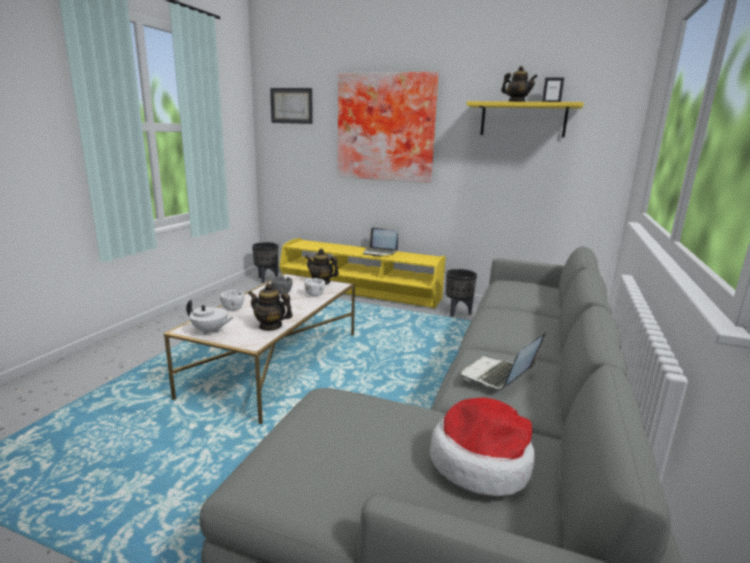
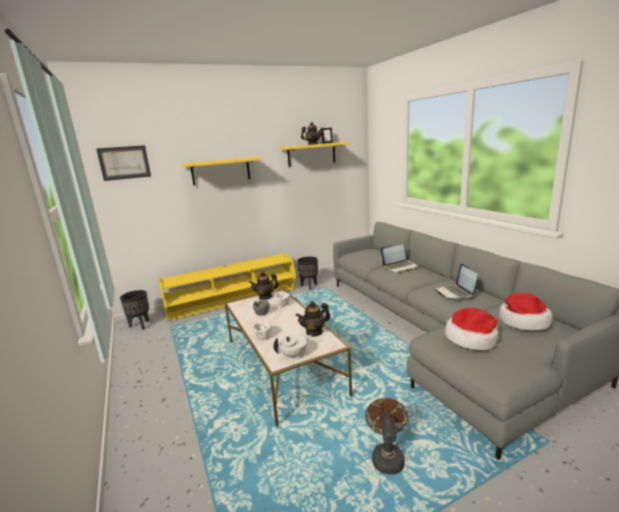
camera: 45 degrees left, 0 degrees up
picture [338,72,438,183] -> yellow shelf [181,157,262,185]
laptop [363,227,398,256] -> laptop moved to [381,244,419,273]
none -> brown fan [365,398,408,474]
none -> hat [445,308,500,350]

